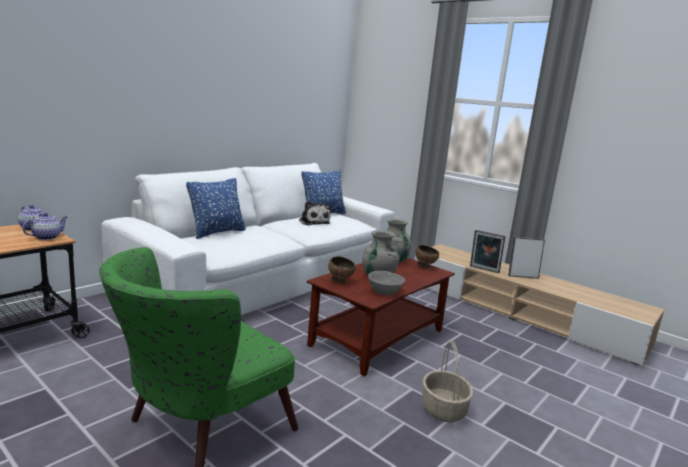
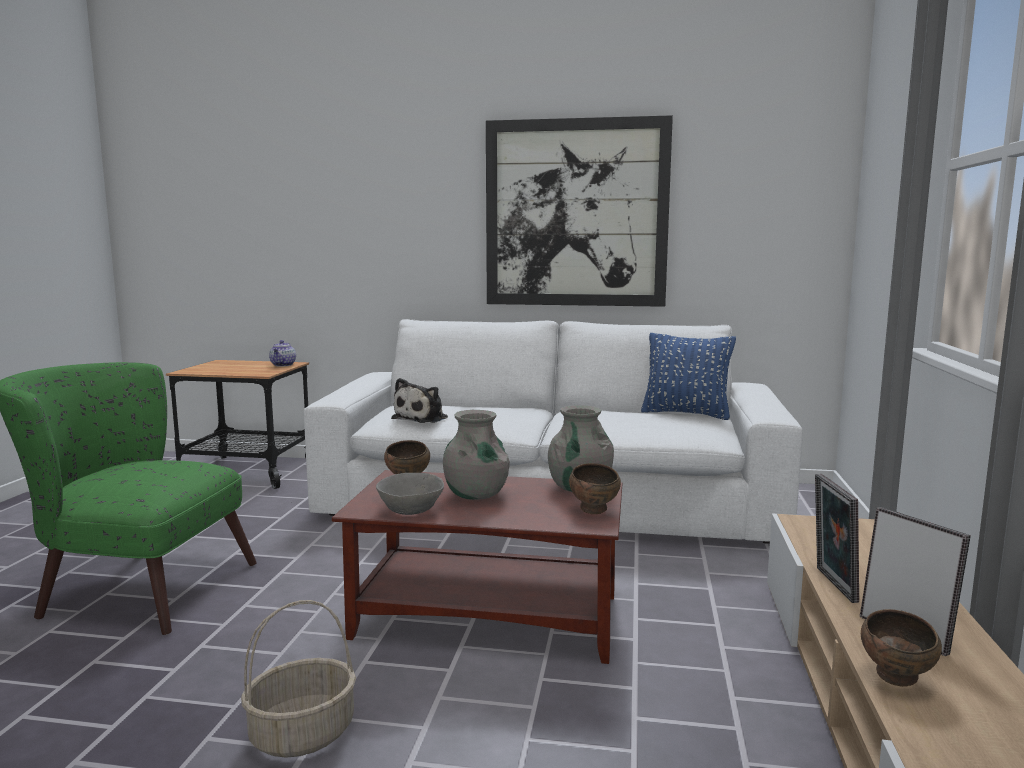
camera: 60 degrees right, 5 degrees down
teapot [22,213,67,240] -> none
blue pillow [186,178,246,239] -> none
plush toy [299,201,330,226] -> plush toy moved to [391,378,448,423]
none -> picture [486,115,673,307]
none -> brown bowl [861,609,942,687]

